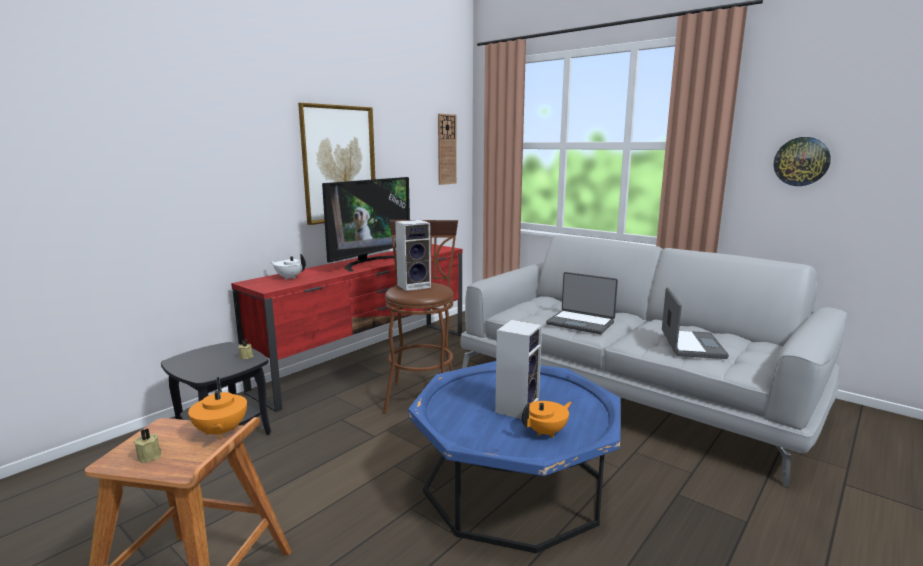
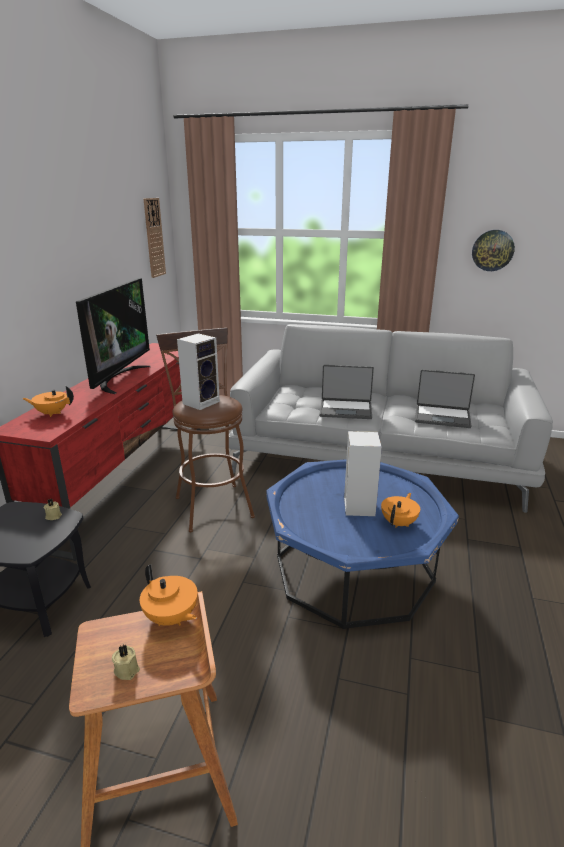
camera: 25 degrees left, 10 degrees up
white teapot [270,254,306,279] -> orange teapot [22,386,74,417]
picture [298,103,375,225] -> none
laptop [662,288,729,359] -> laptop turned 120 degrees clockwise [415,369,475,428]

